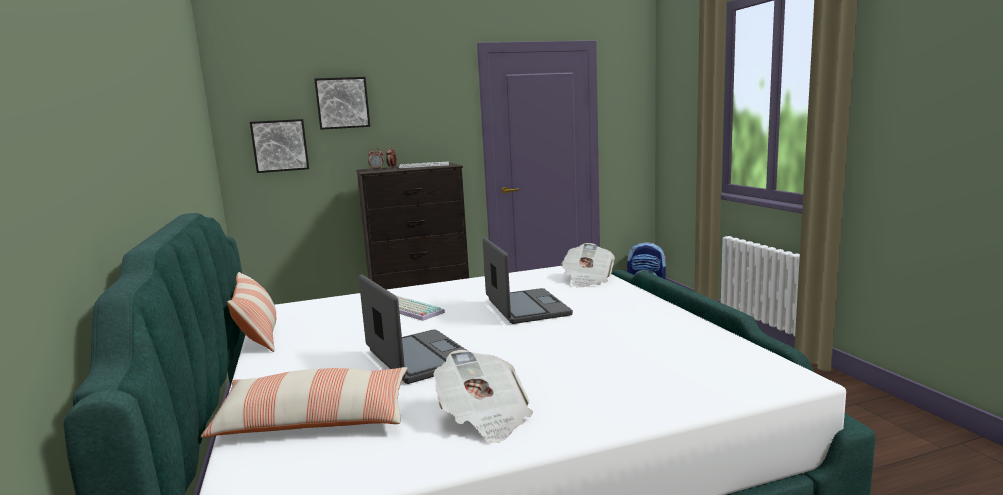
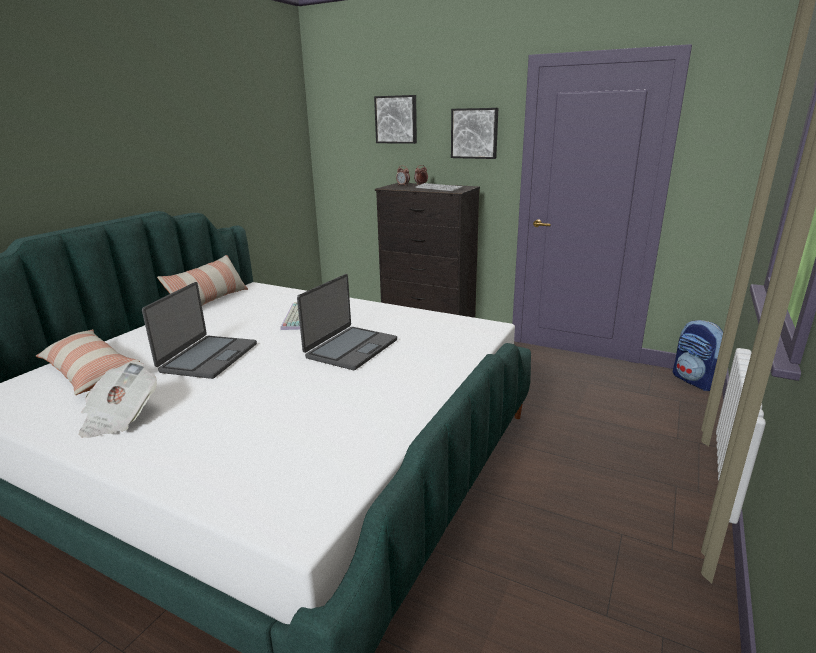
camera: 45 degrees right, 10 degrees up
picture [250,119,309,173] -> picture moved to [451,108,498,159]
newspaper [561,243,615,287] -> none

